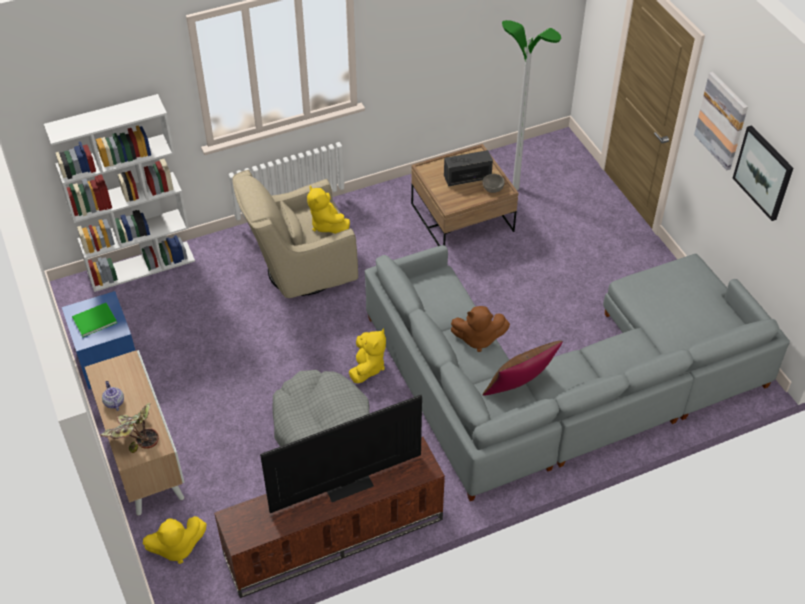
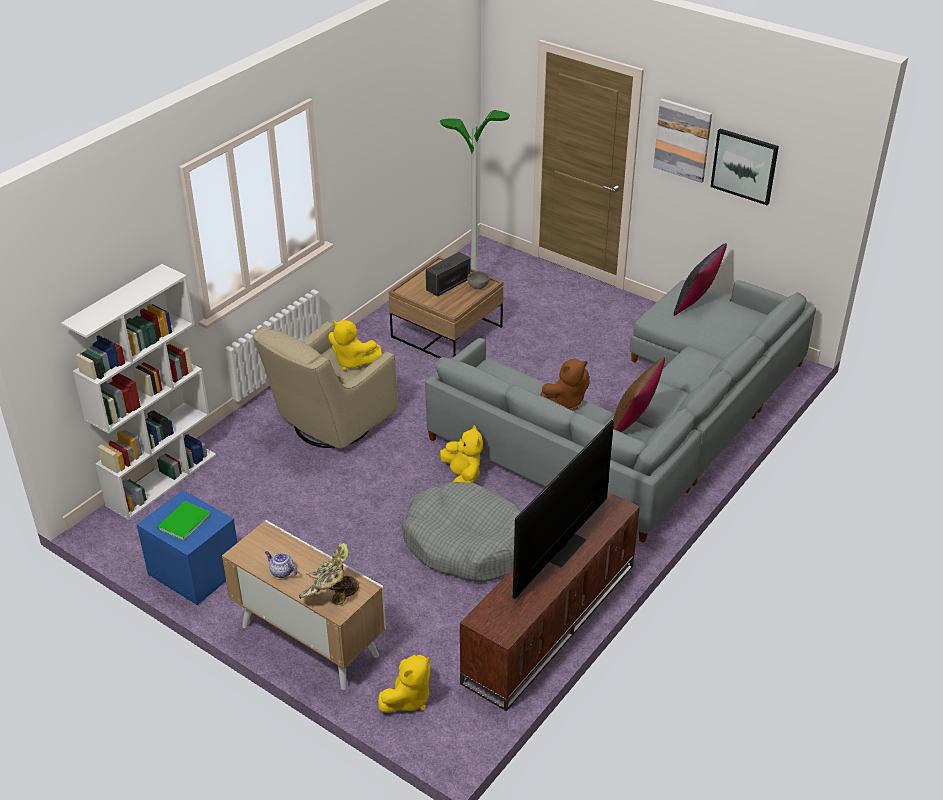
camera: 30 degrees left, 10 degrees down
none -> black pillow [673,243,727,316]

